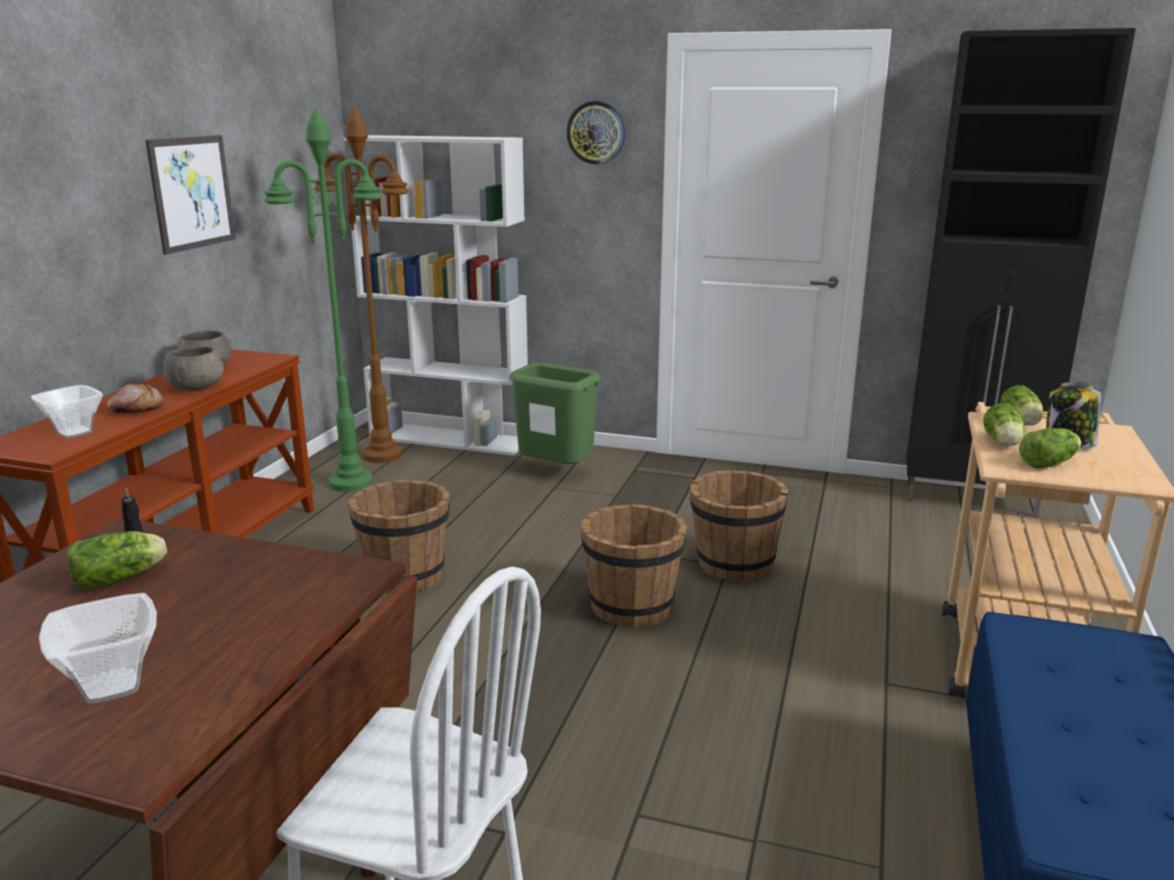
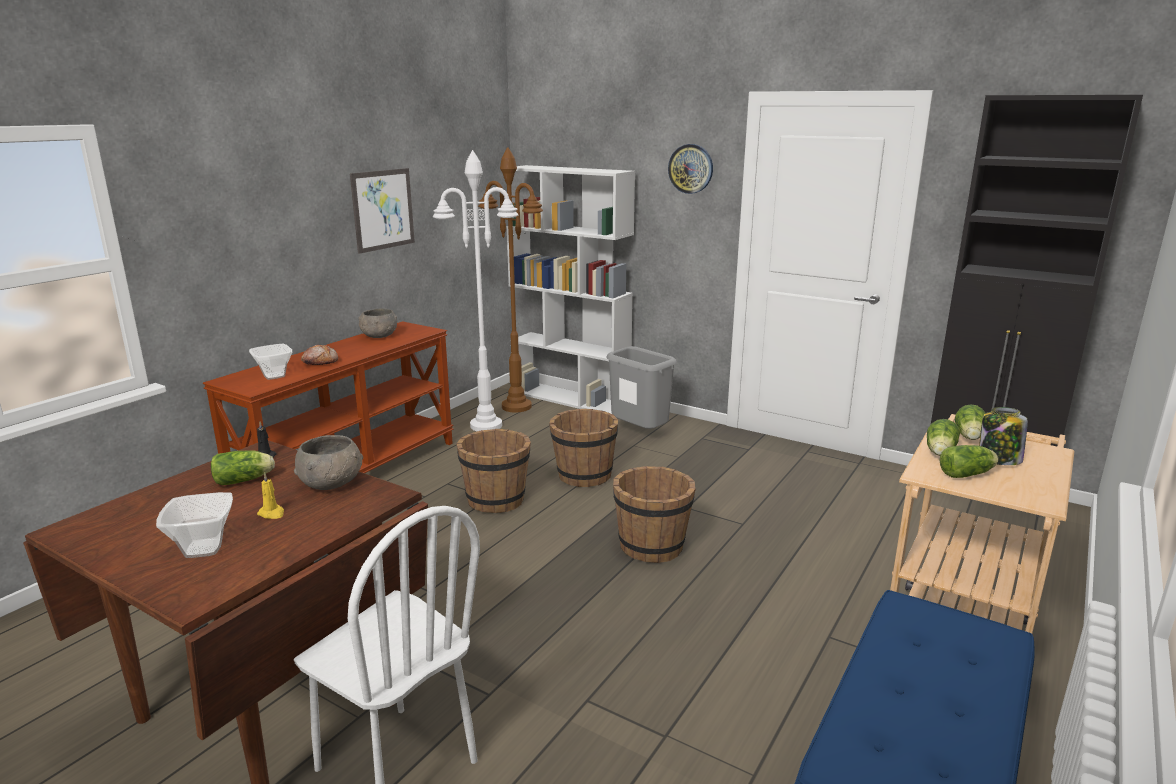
camera: 15 degrees right, 0 degrees up
grey bowl [163,346,224,391] -> grey bowl moved to [294,435,363,490]
green floor lamp [264,108,382,492] -> white floor lamp [433,150,519,431]
green trash can [509,362,601,464] -> grey trash can [606,346,677,429]
brown bucket [690,470,788,581] -> brown bucket moved to [549,409,618,487]
none -> yellow candle [257,473,284,519]

